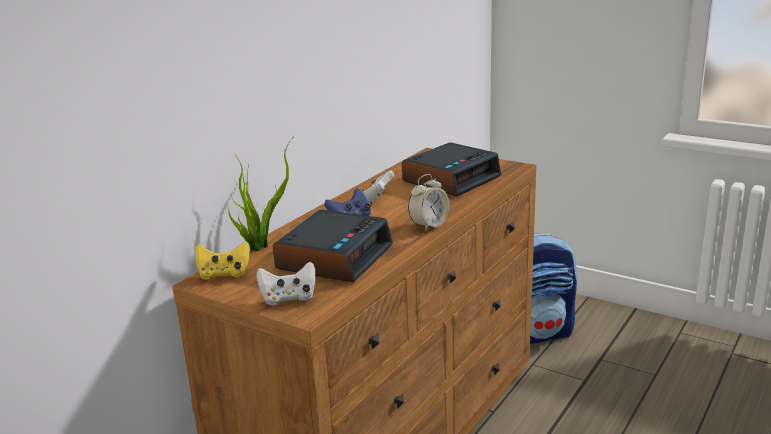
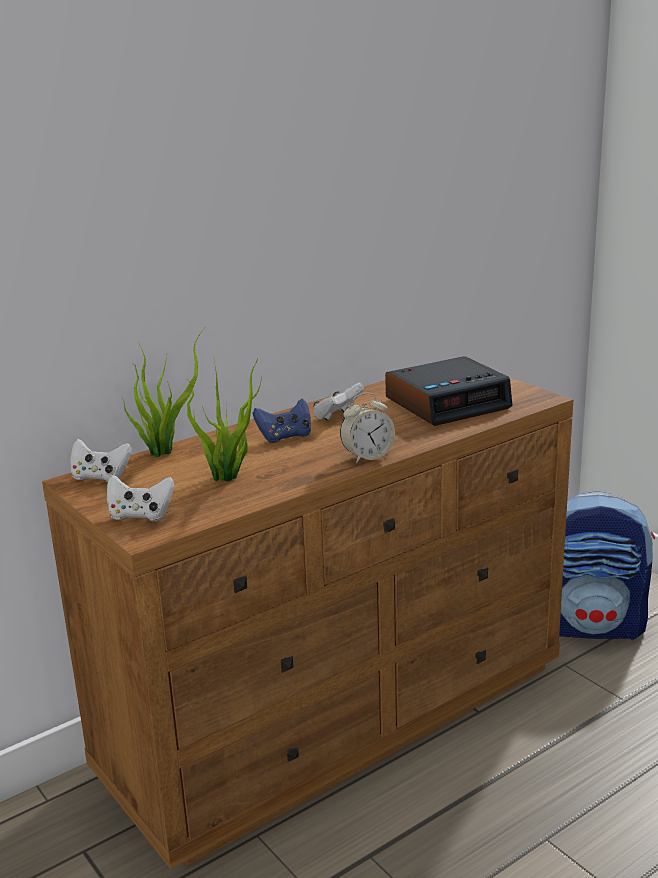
camera: 20 degrees right, 0 degrees up
yellow game controller [195,241,250,280] -> white game controller [70,439,132,482]
alarm clock [273,210,393,282] -> potted plant [187,359,262,482]

